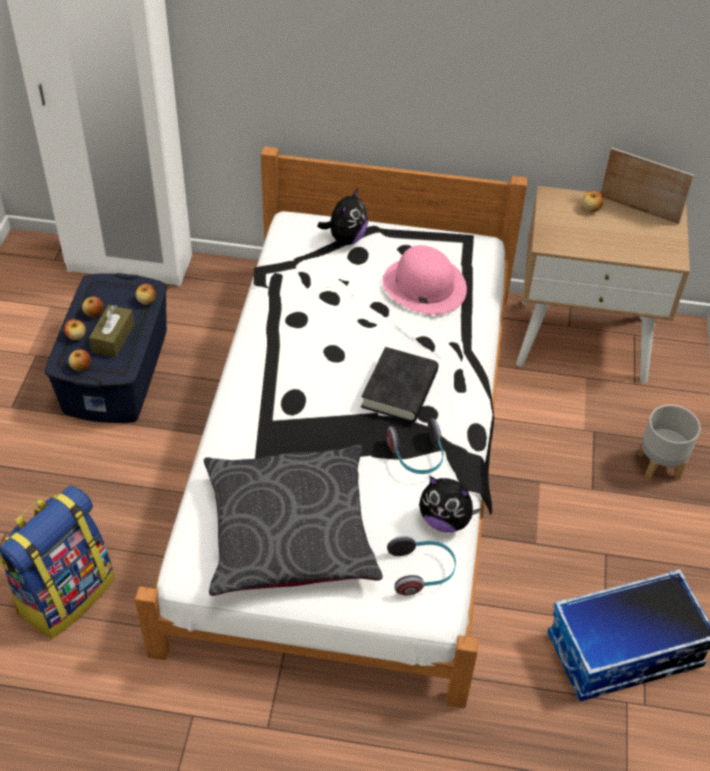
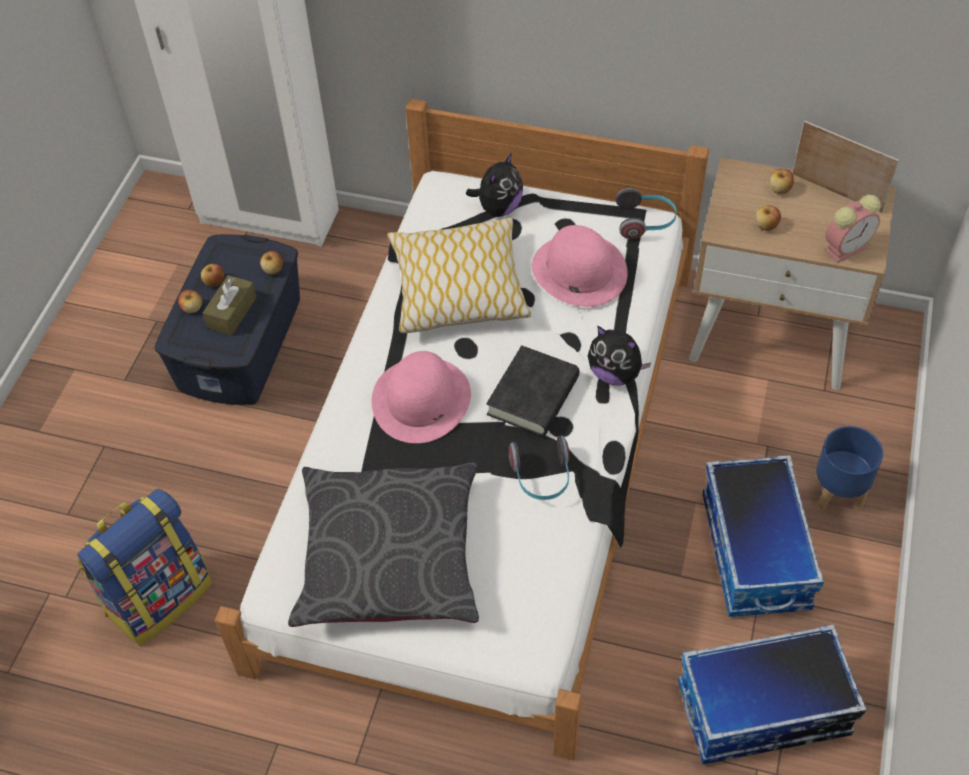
camera: 10 degrees right, 5 degrees up
apple [69,349,91,371] -> apple moved to [755,205,781,231]
headphones [387,536,456,595] -> headphones moved to [616,188,677,239]
plush toy [419,476,481,532] -> plush toy moved to [588,325,652,386]
grey planter [638,405,700,481] -> blue planter [815,426,883,512]
none -> pink hat [371,351,471,443]
none -> pillow [387,218,531,333]
none -> storage box [703,455,824,617]
none -> alarm clock [824,195,881,263]

